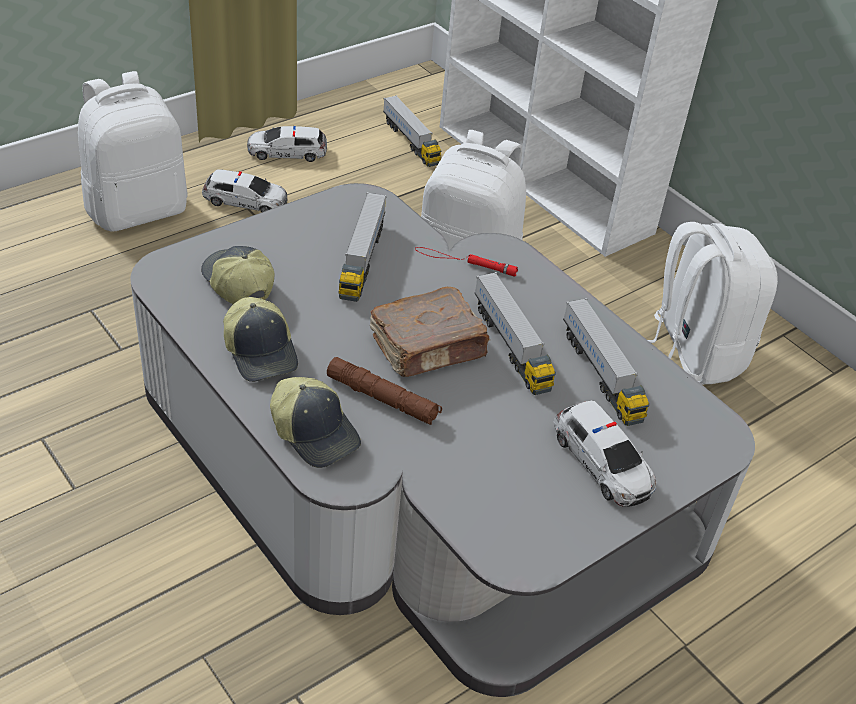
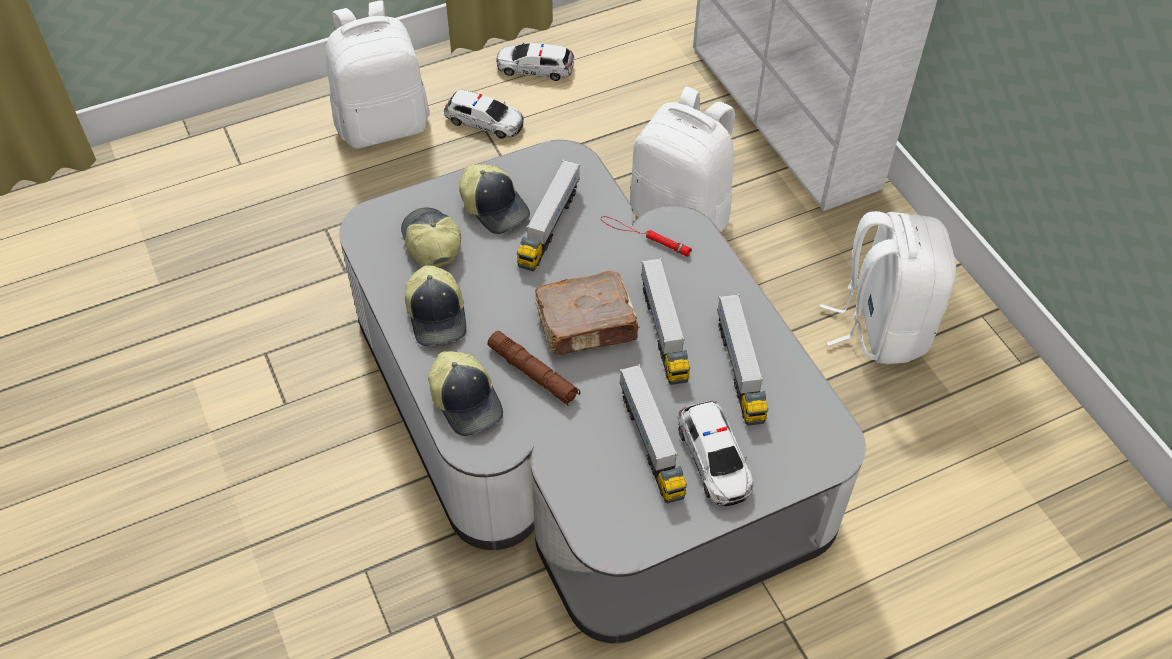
camera: 15 degrees right, 10 degrees up
toy truck [383,95,442,167] -> toy truck moved to [620,364,687,504]
none -> cap [459,164,530,234]

